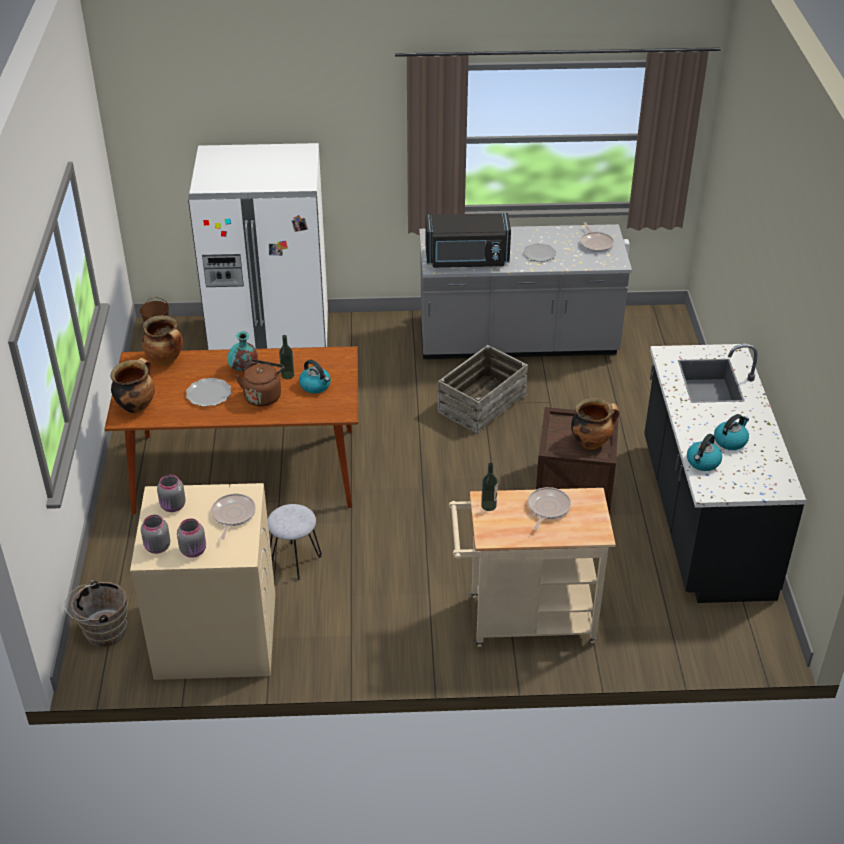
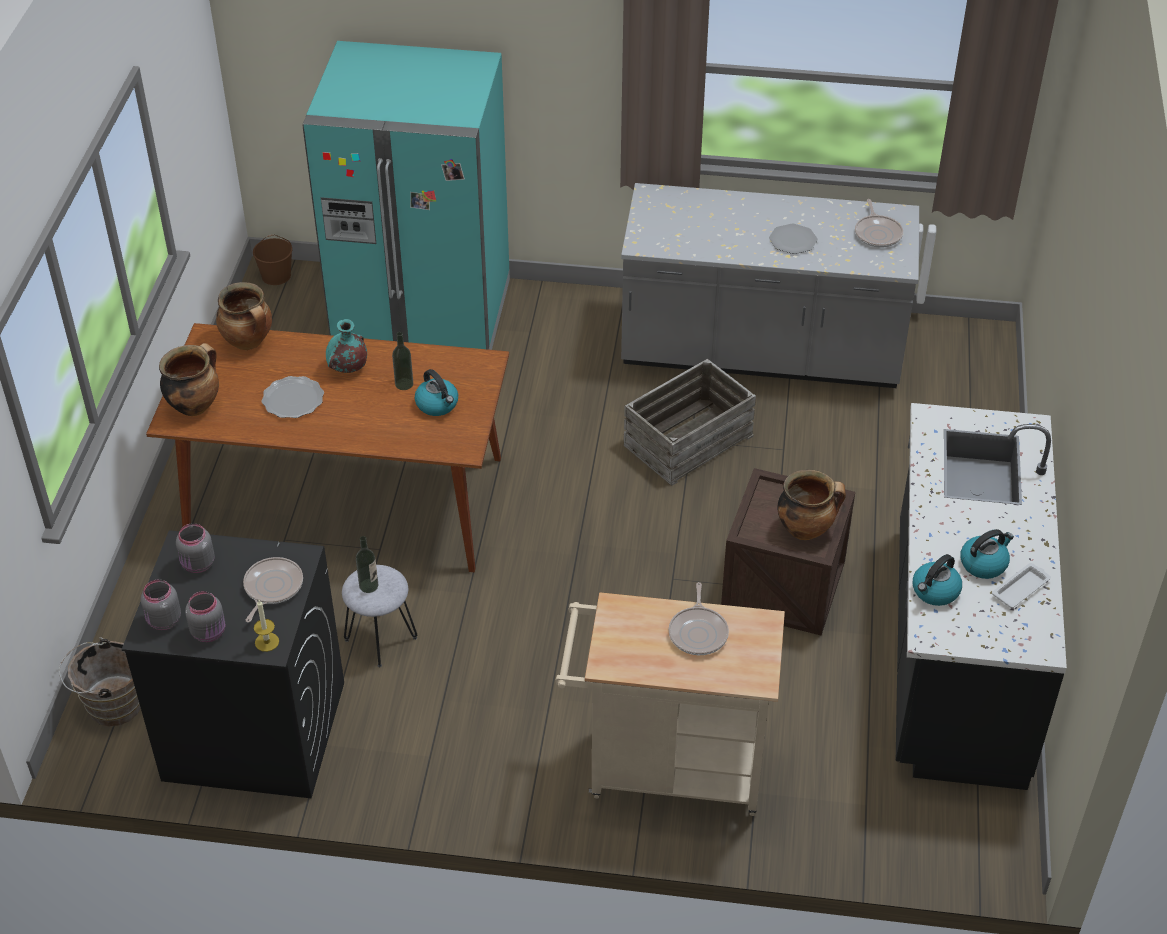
camera: 10 degrees right, 5 degrees up
beige washing machine [130,483,275,680] -> black washing machine [122,530,344,798]
white fridge [188,143,328,350] -> turquoise fridge [302,41,510,350]
brown kettle [235,360,284,407] -> none
black microwave [426,213,511,268] -> none
bottle [481,463,498,511] -> bottle moved to [356,536,378,593]
frying pan [528,487,571,530] -> frying pan turned 150 degrees clockwise [669,582,729,655]
none -> candle [254,600,279,652]
none -> white tray [992,563,1051,608]

